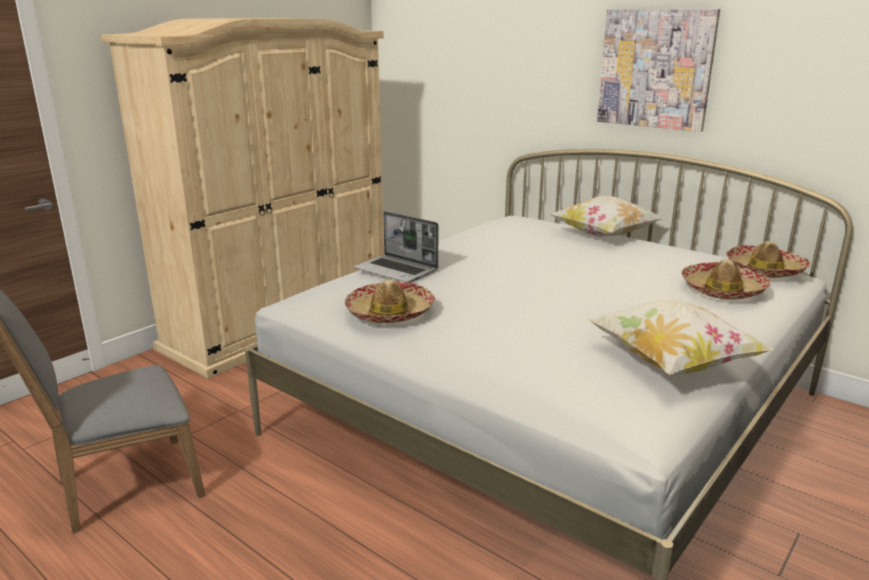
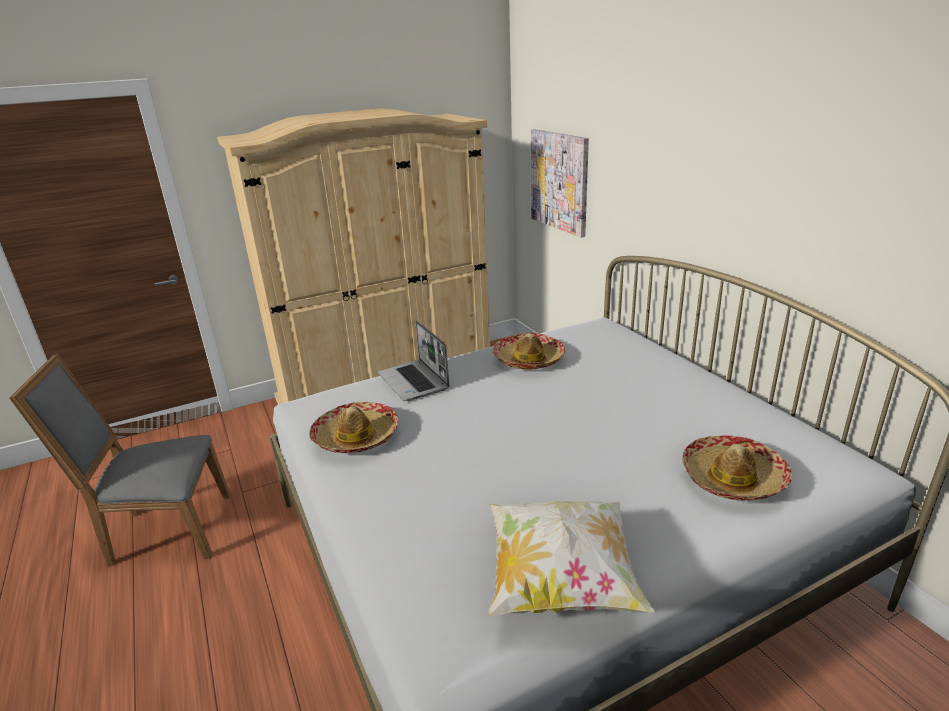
camera: 25 degrees right, 5 degrees up
pillow [550,196,664,237] -> none
picture [597,9,720,132] -> picture moved to [531,129,589,238]
hat [726,241,811,278] -> hat moved to [493,333,565,369]

